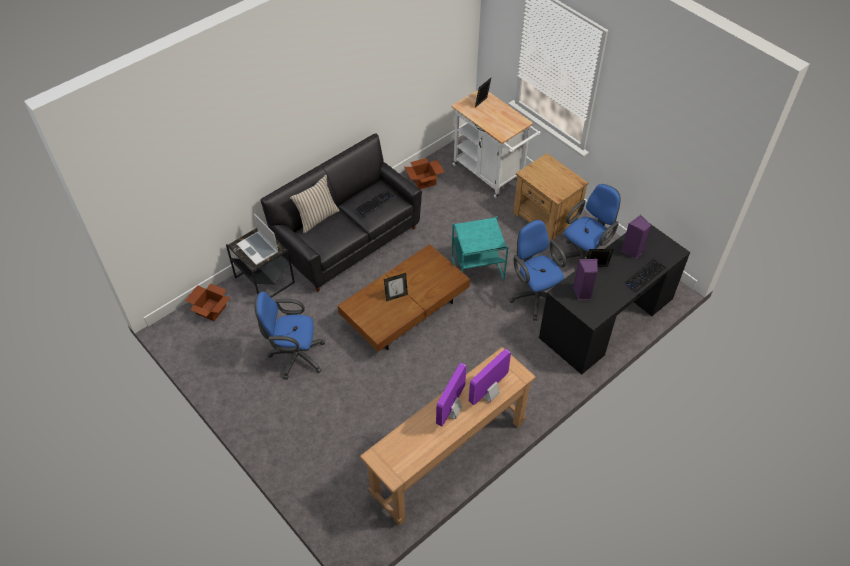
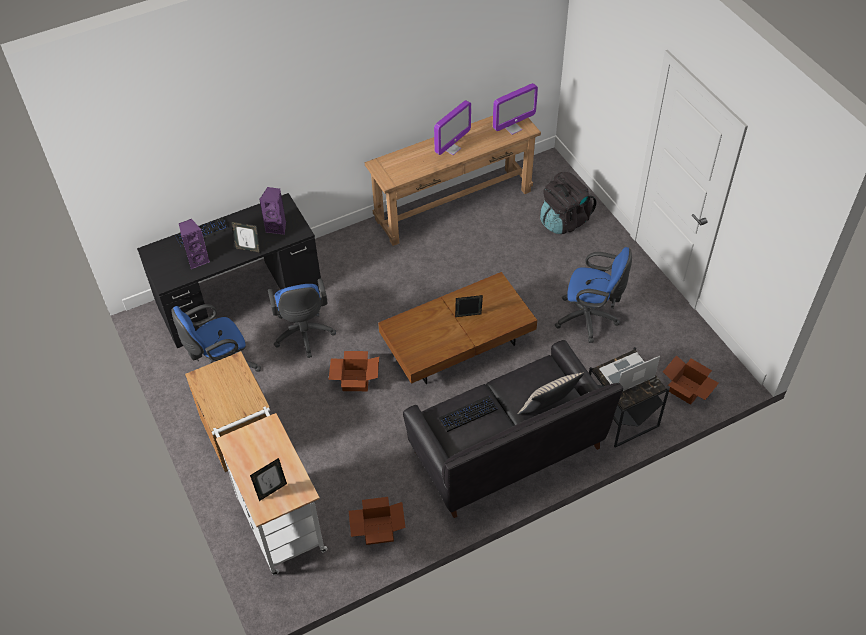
camera: 165 degrees left, 0 degrees up
laptop [237,214,278,265] -> laptop turned 90 degrees counterclockwise [599,352,660,391]
turquoise side table [451,216,508,281] -> cardboard box [329,351,379,391]
monitor [469,349,511,405] -> monitor moved to [493,83,538,135]
none -> black backpack [540,172,597,234]

